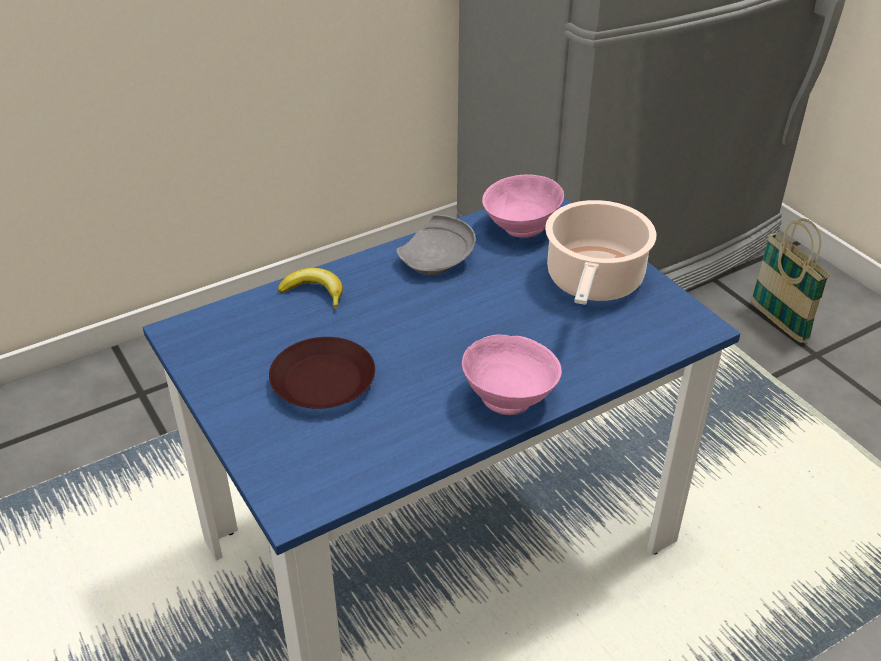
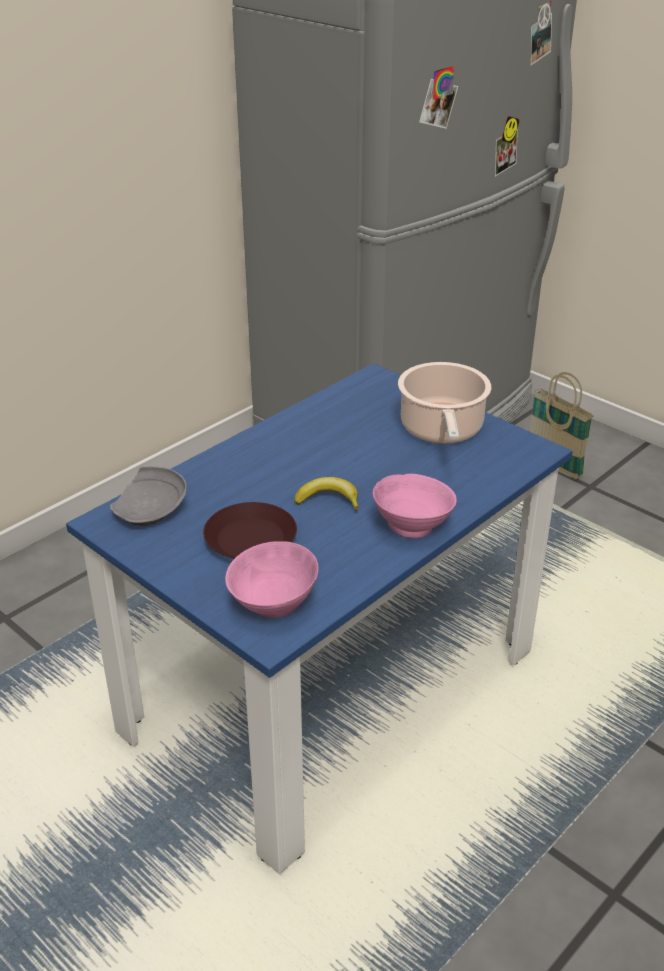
camera: 15 degrees left, 5 degrees down
banana [278,268,343,310] -> banana moved to [295,477,359,511]
grey plate [396,214,476,275] -> grey plate moved to [110,466,187,526]
pink bowl [482,175,564,238] -> pink bowl moved to [225,541,319,618]

